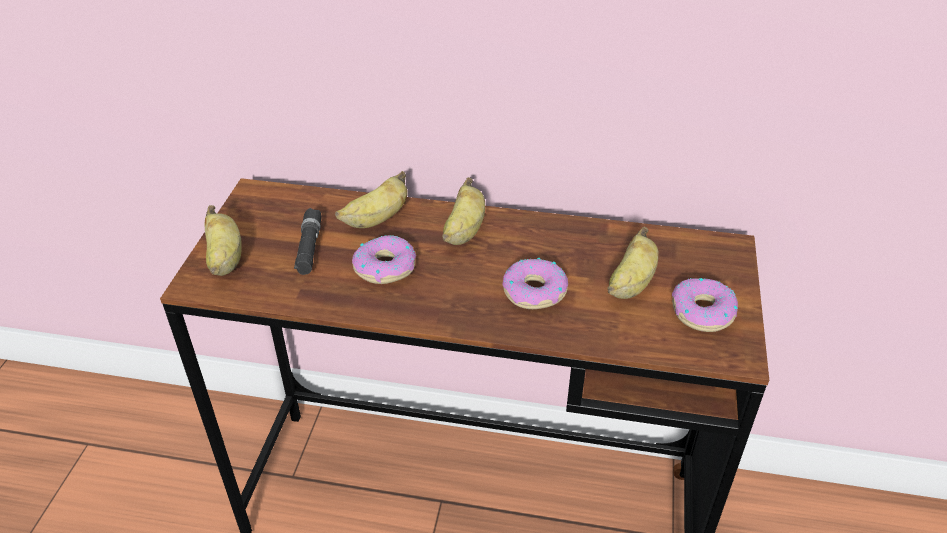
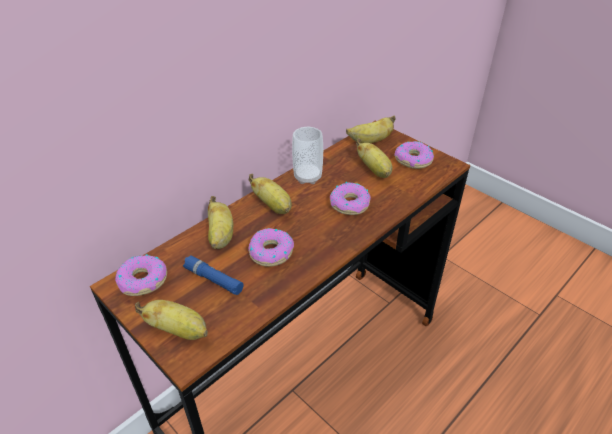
camera: 55 degrees left, 0 degrees up
black flashlight [294,208,322,275] -> blue flashlight [183,255,243,295]
none -> donut [115,254,167,296]
none -> cup [292,127,323,184]
none -> banana [346,116,396,143]

